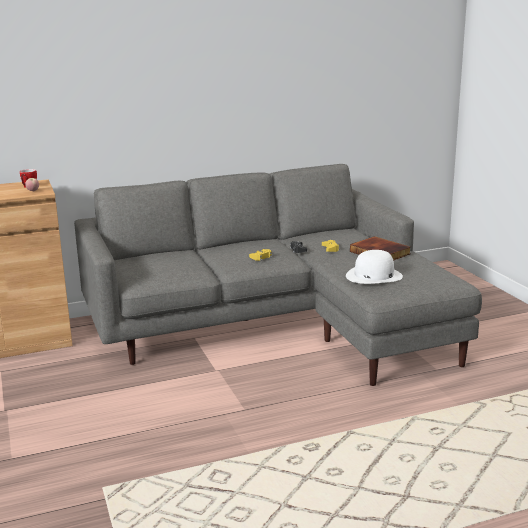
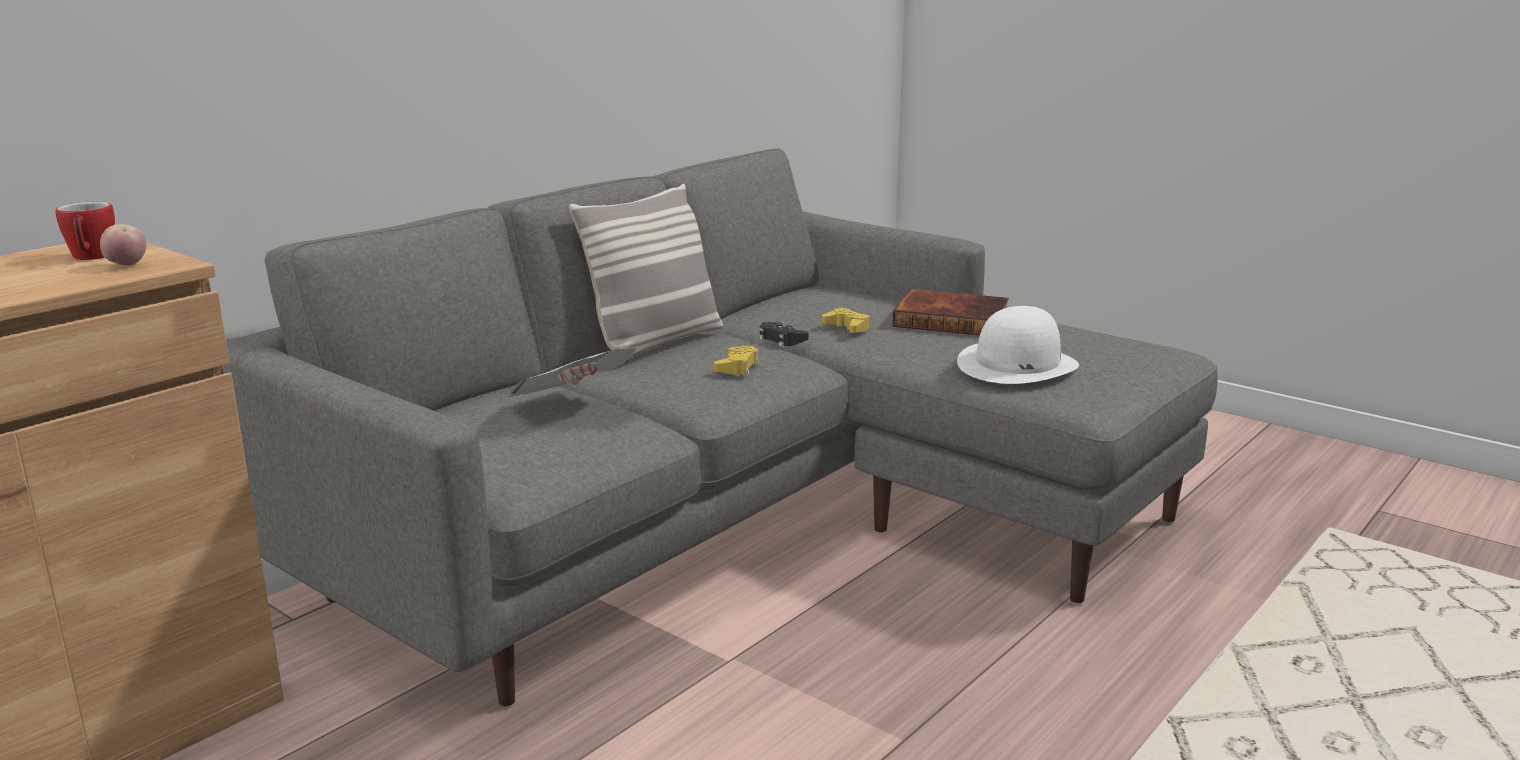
camera: 30 degrees left, 0 degrees up
none -> newspaper [508,348,637,397]
none -> pillow [569,184,723,368]

